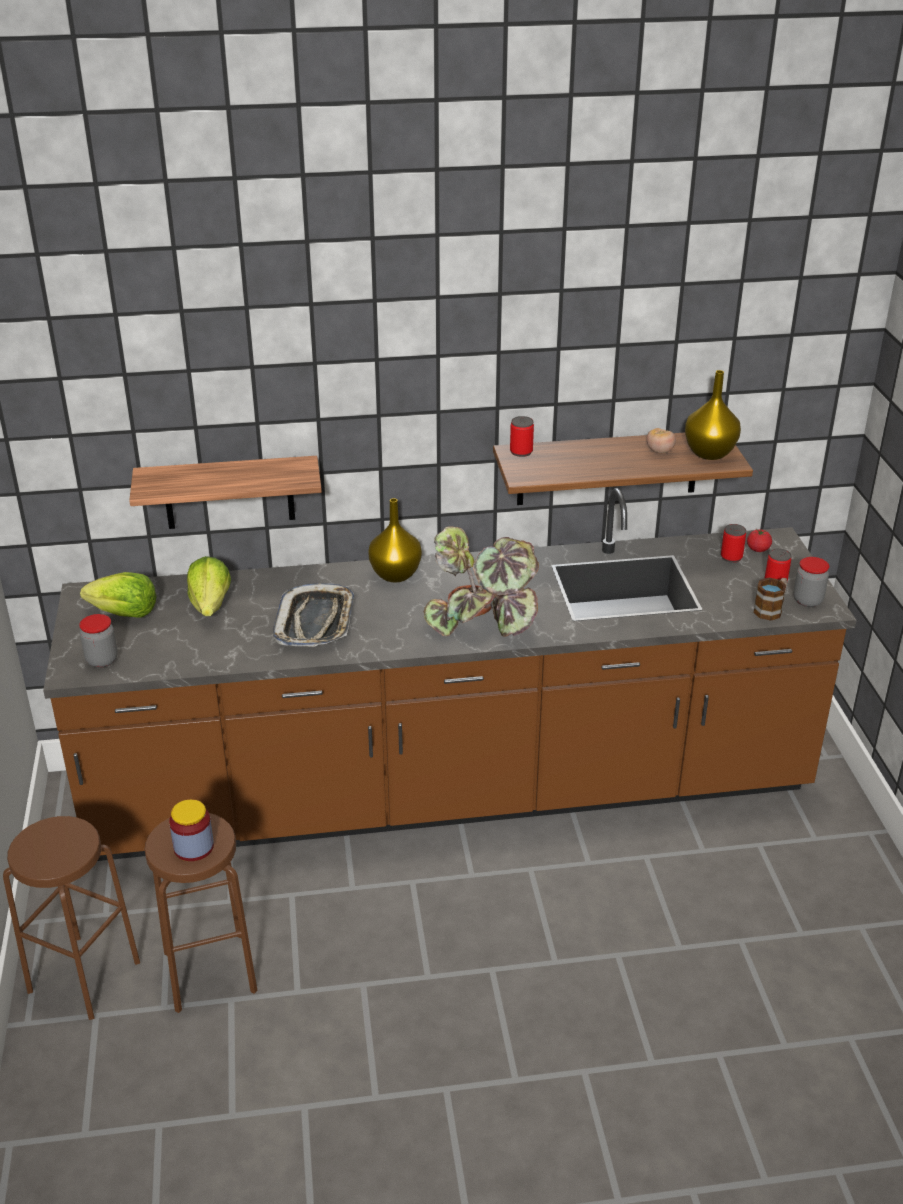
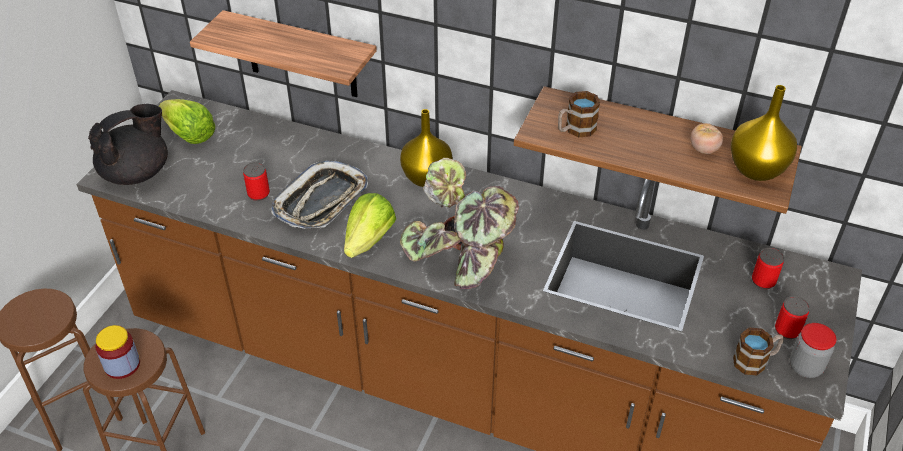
camera: 30 degrees right, 10 degrees up
jar [79,614,118,668] -> black teapot [88,104,168,185]
lettuce [187,556,231,616] -> lettuce moved to [344,193,396,258]
can [510,416,534,457] -> can moved to [243,162,270,201]
tomato [747,529,772,552] -> none
none -> mug [558,91,600,137]

